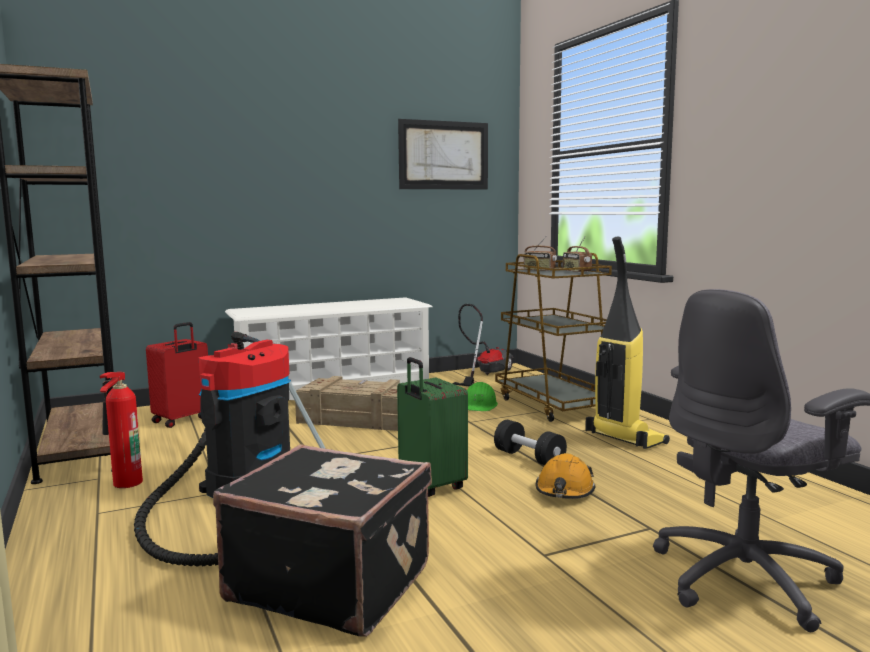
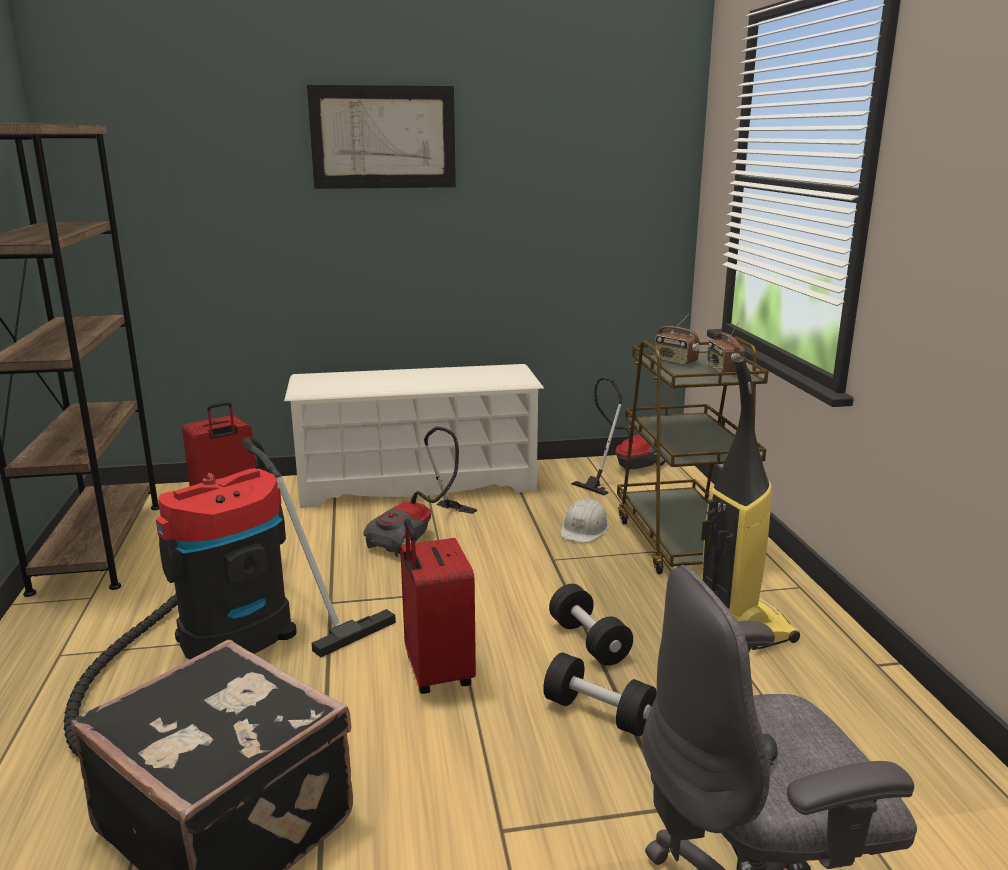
camera: 15 degrees right, 10 degrees up
fire extinguisher [100,372,143,488] -> none
crate [295,376,400,431] -> vacuum cleaner [364,427,477,557]
green suitcase [397,357,468,497] -> red suitcase [400,519,476,694]
picture [398,119,488,190] -> picture moved to [307,85,456,189]
green hard hat [467,382,498,411] -> white hard hat [561,498,609,543]
orange hard hat [535,453,595,499] -> black dumbbell [543,653,657,736]

